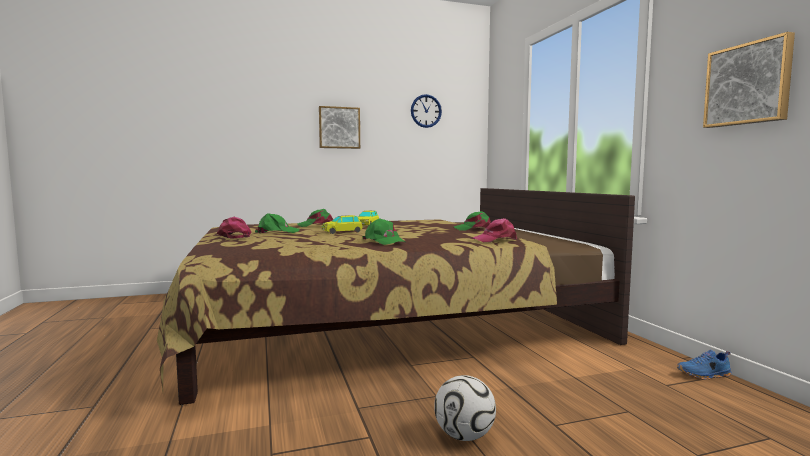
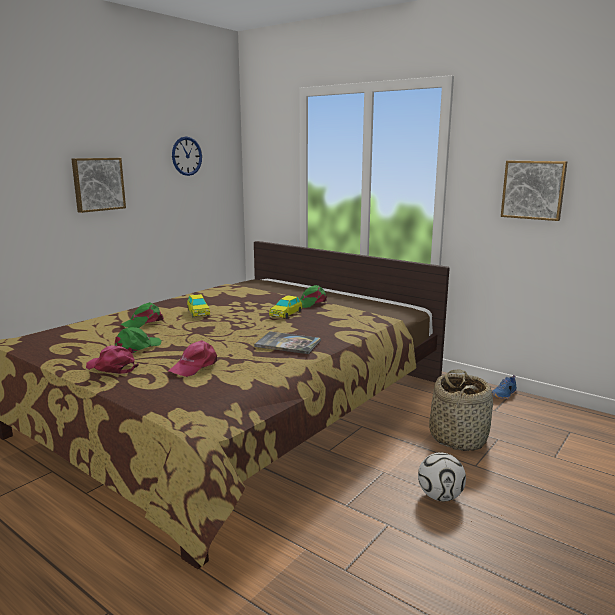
camera: 35 degrees left, 10 degrees up
toy car [322,215,363,234] -> toy car moved to [269,295,302,319]
green cap [363,218,405,245] -> book [254,332,321,354]
pink cap [471,218,517,242] -> pink cap moved to [169,340,217,377]
none -> basket [429,369,493,451]

